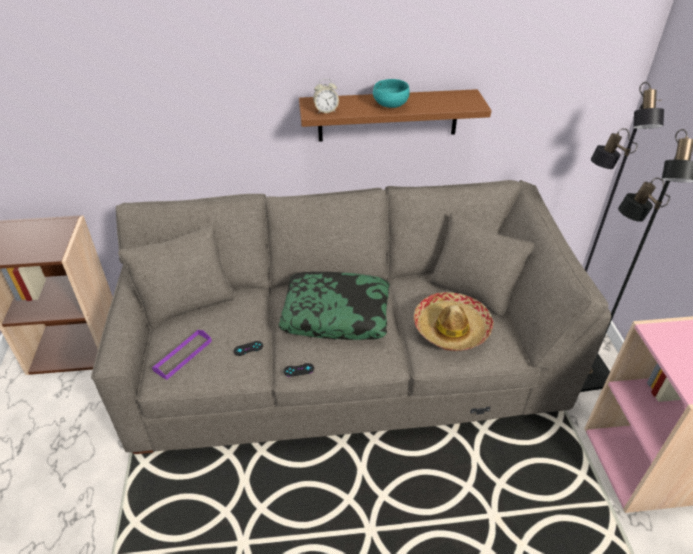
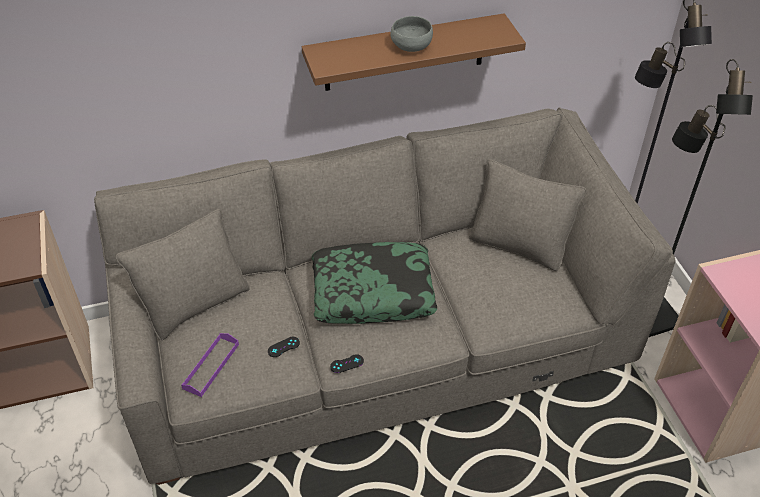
camera: 10 degrees left, 5 degrees up
alarm clock [313,79,339,114] -> none
turquoise bowl [373,79,410,108] -> grey bowl [390,16,433,52]
hat [414,292,494,351] -> none

